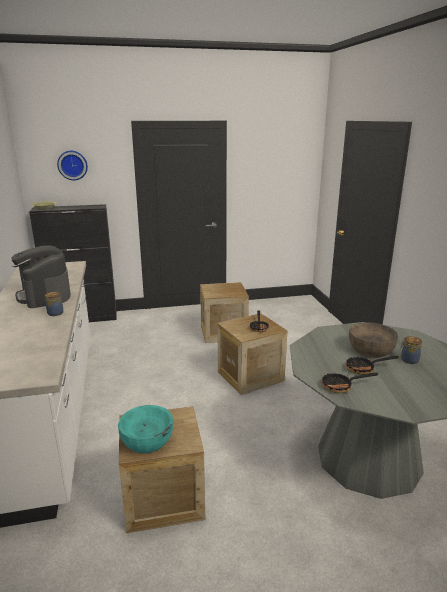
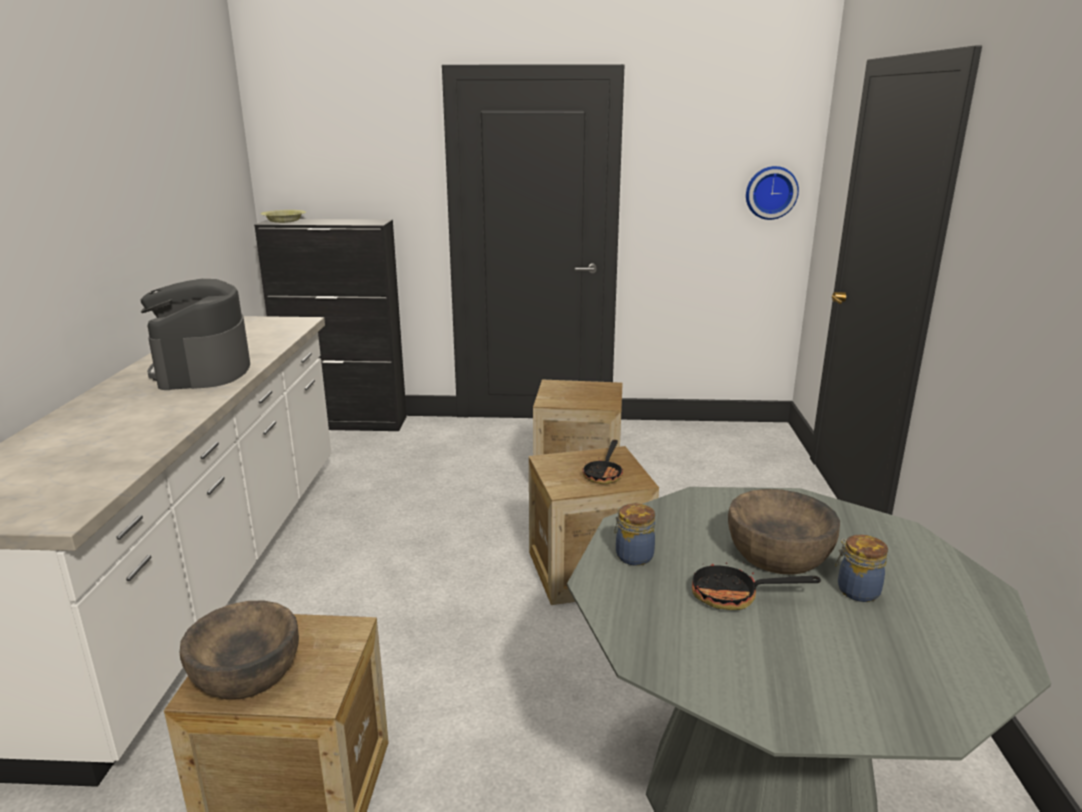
camera: 15 degrees right, 0 degrees up
jar [45,292,63,316] -> jar moved to [614,503,655,566]
wall clock [57,151,88,180] -> wall clock moved to [746,166,799,220]
turquoise bowl [118,405,174,453] -> brown bowl [180,600,299,700]
frying pan [322,372,378,393] -> none

